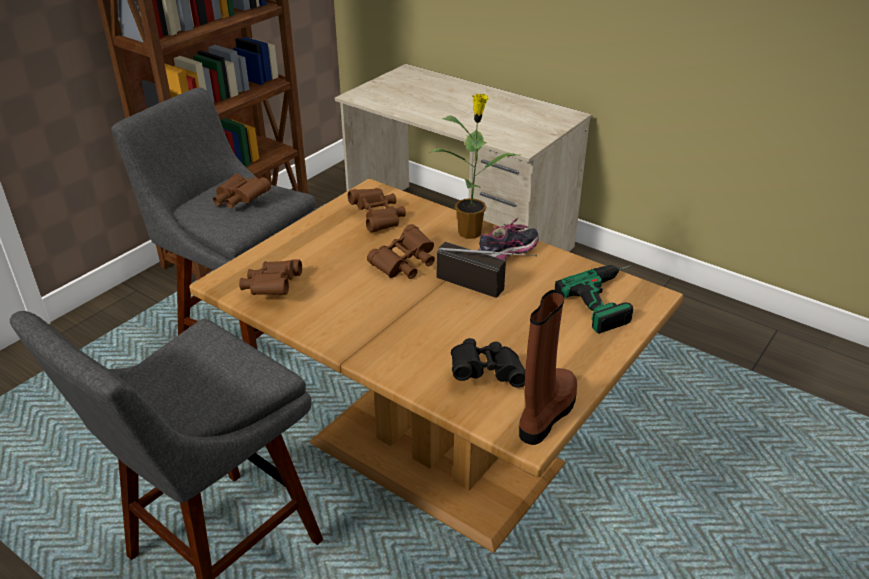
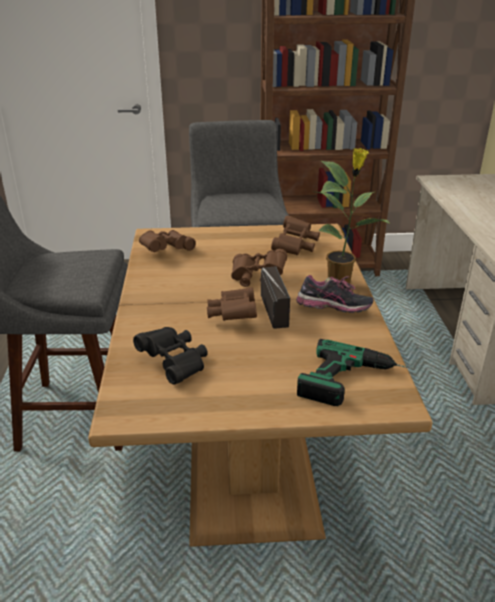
camera: 50 degrees right, 5 degrees down
brown binoculars [213,174,271,209] -> brown binoculars moved to [207,287,257,321]
brown boot [519,290,577,445] -> none

